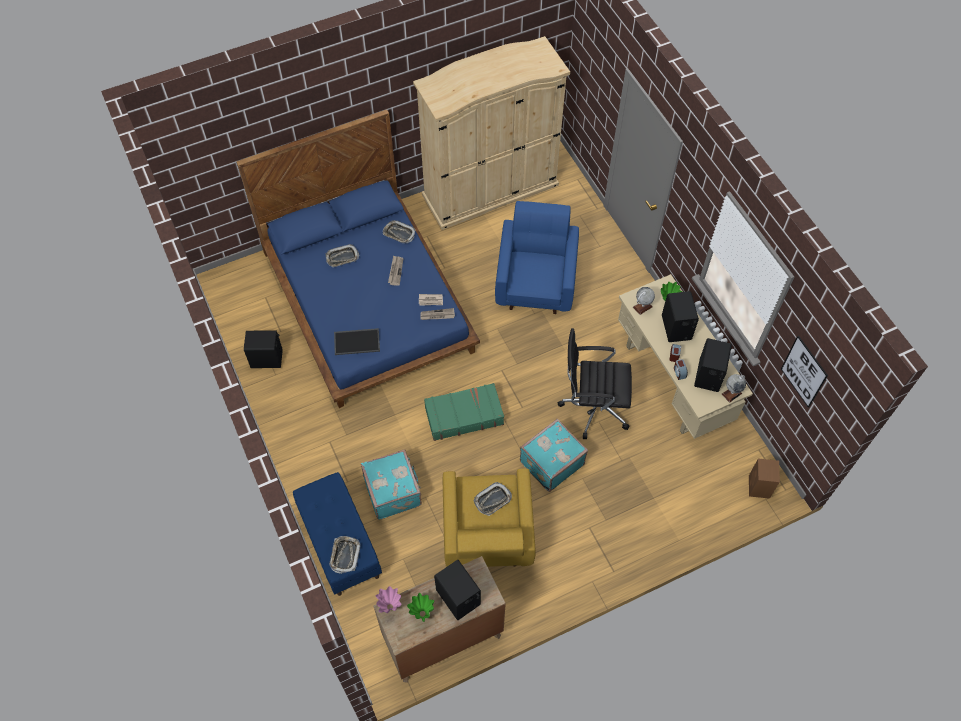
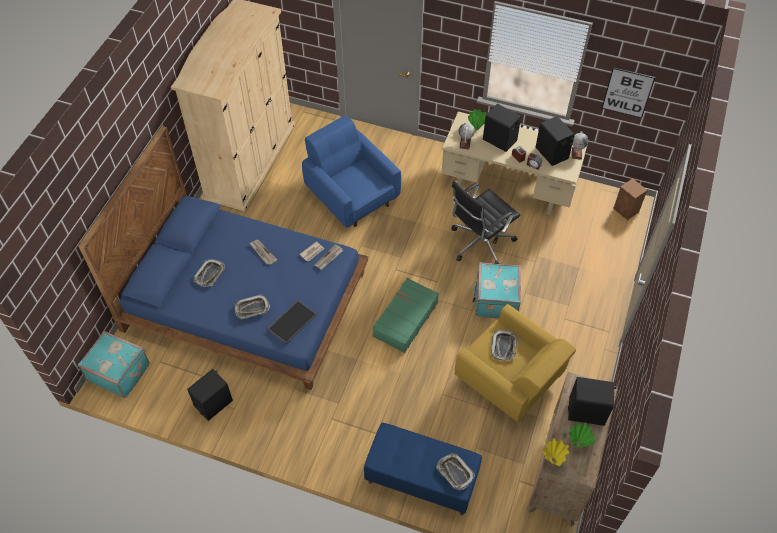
camera: 45 degrees left, 5 degrees down
turquoise suitcase [361,449,422,520] -> turquoise suitcase moved to [78,331,150,398]
pink vase [375,586,401,613] -> yellow vase [543,438,569,466]
tray [383,220,416,243] -> tray moved to [235,294,270,319]

